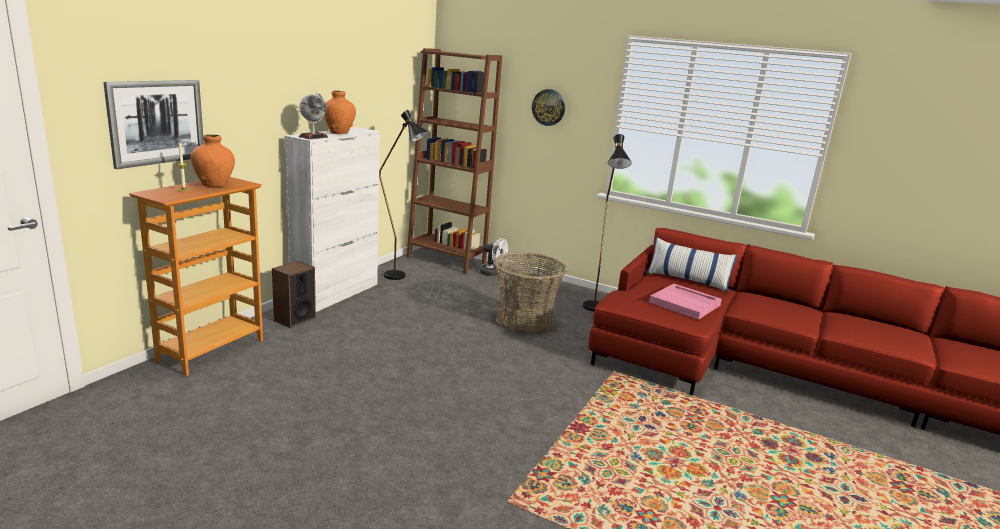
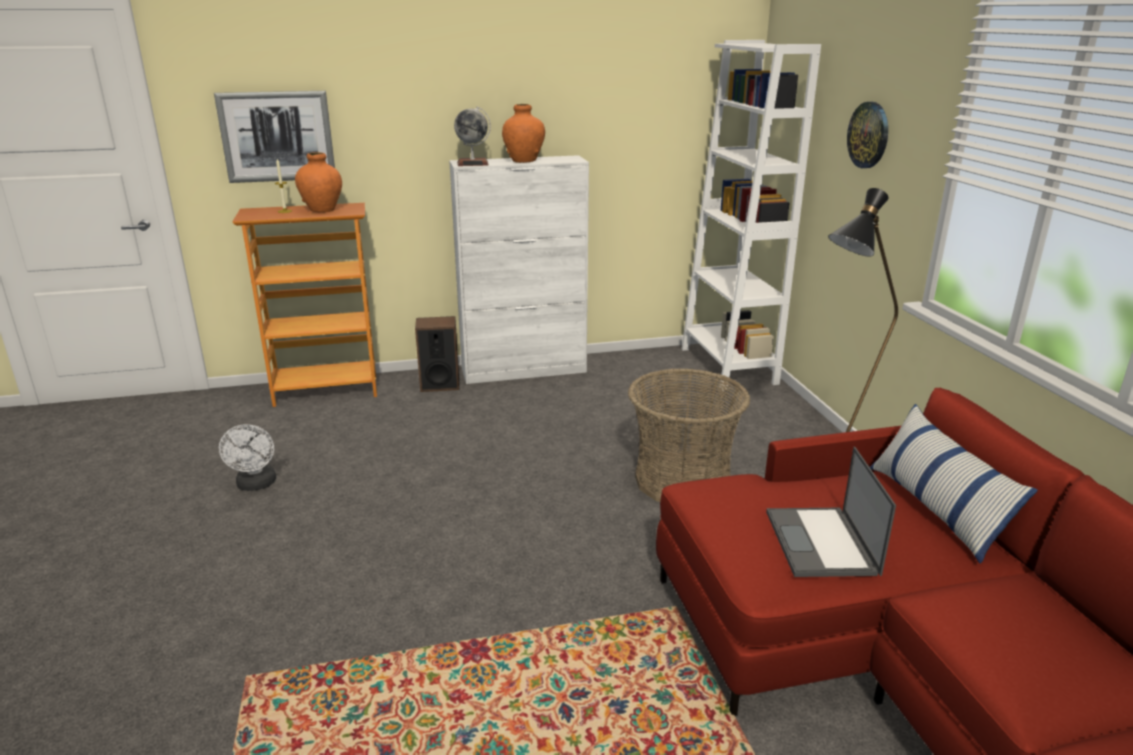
camera: 50 degrees right, 5 degrees up
black floor lamp [379,110,430,280] -> none
brown bookcase [407,48,502,274] -> white bookcase [682,40,821,391]
white fan [480,238,508,276] -> white fan moved to [219,424,276,491]
pink tray [649,284,722,320] -> laptop [766,447,896,577]

